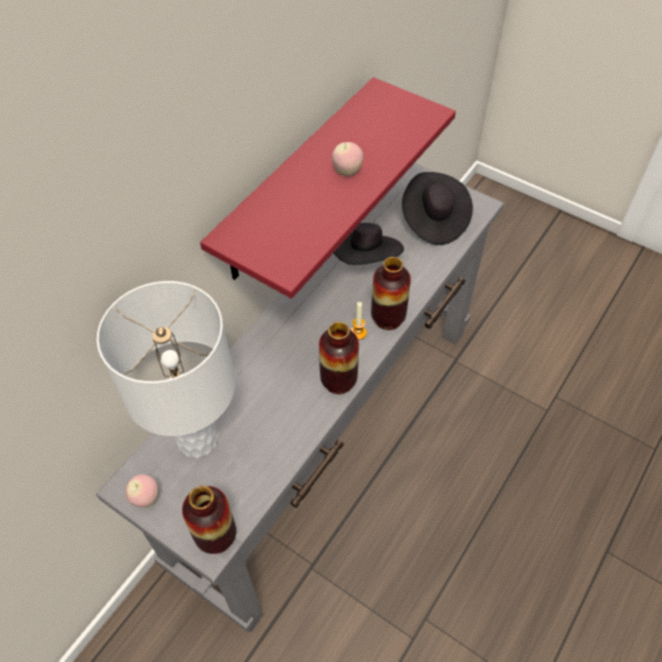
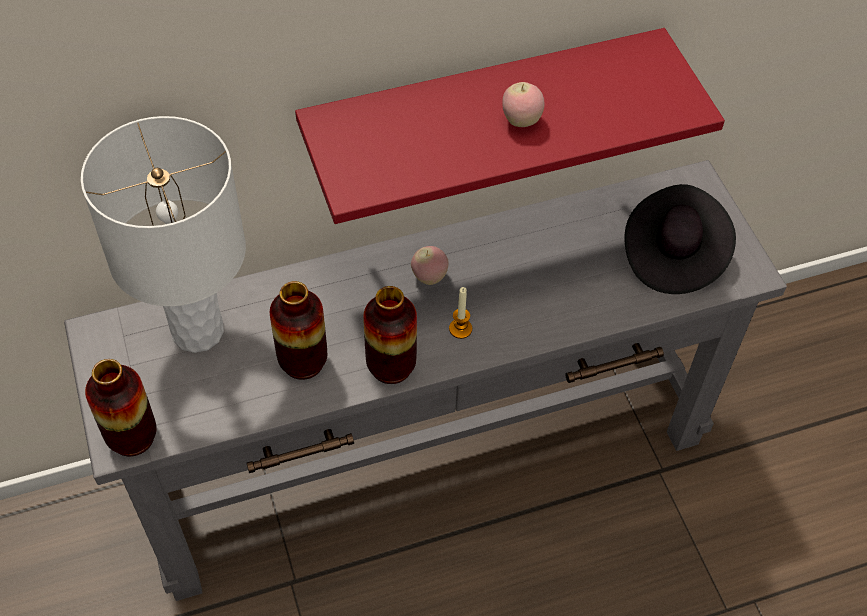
camera: 35 degrees right, 0 degrees up
apple [125,474,159,507] -> apple moved to [411,246,449,285]
black hat [334,223,404,265] -> none
vase [371,257,411,330] -> vase moved to [270,281,327,380]

